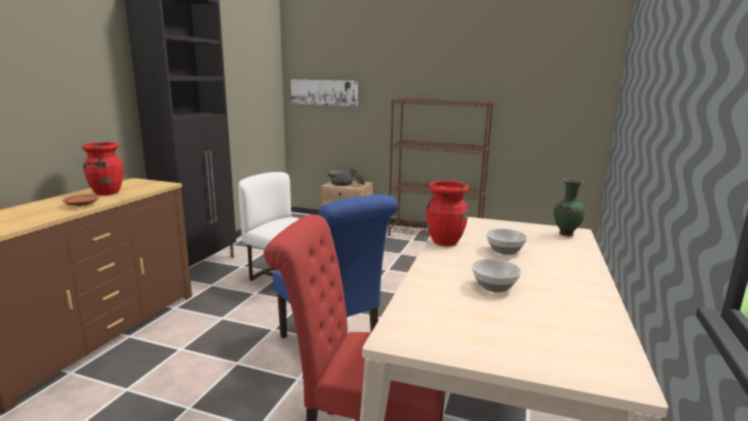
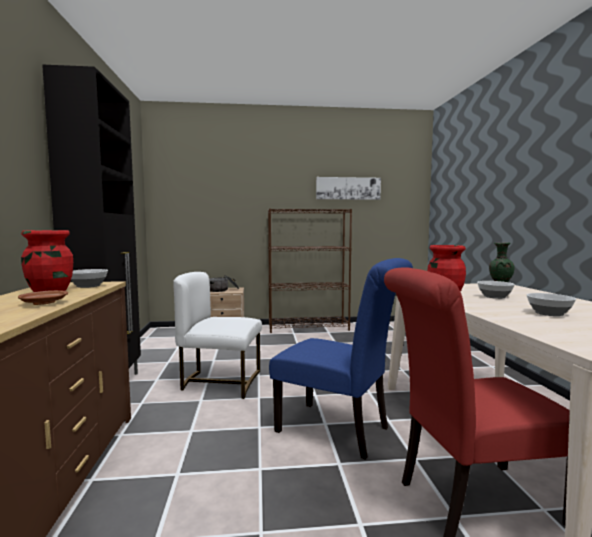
camera: 25 degrees left, 10 degrees down
picture [291,80,358,106] -> picture moved to [316,177,381,200]
none -> bowl [71,269,108,288]

